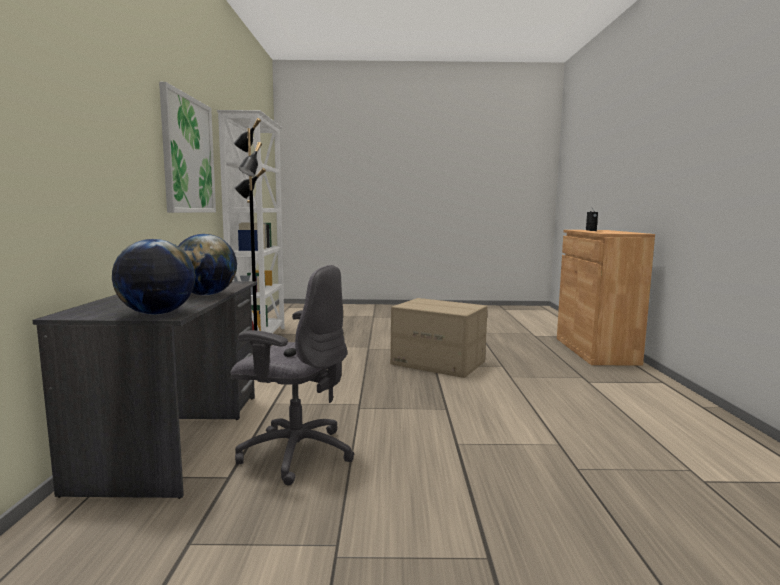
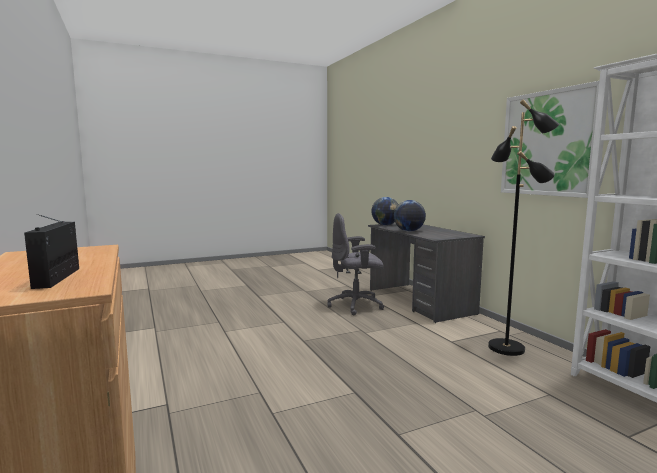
camera: 155 degrees right, 0 degrees up
cardboard box [390,298,488,378] -> none

